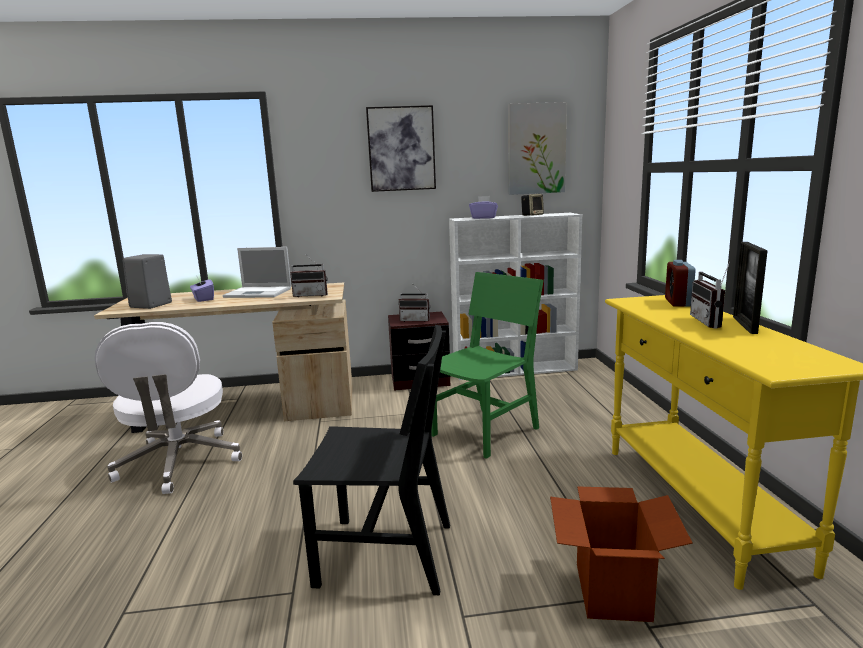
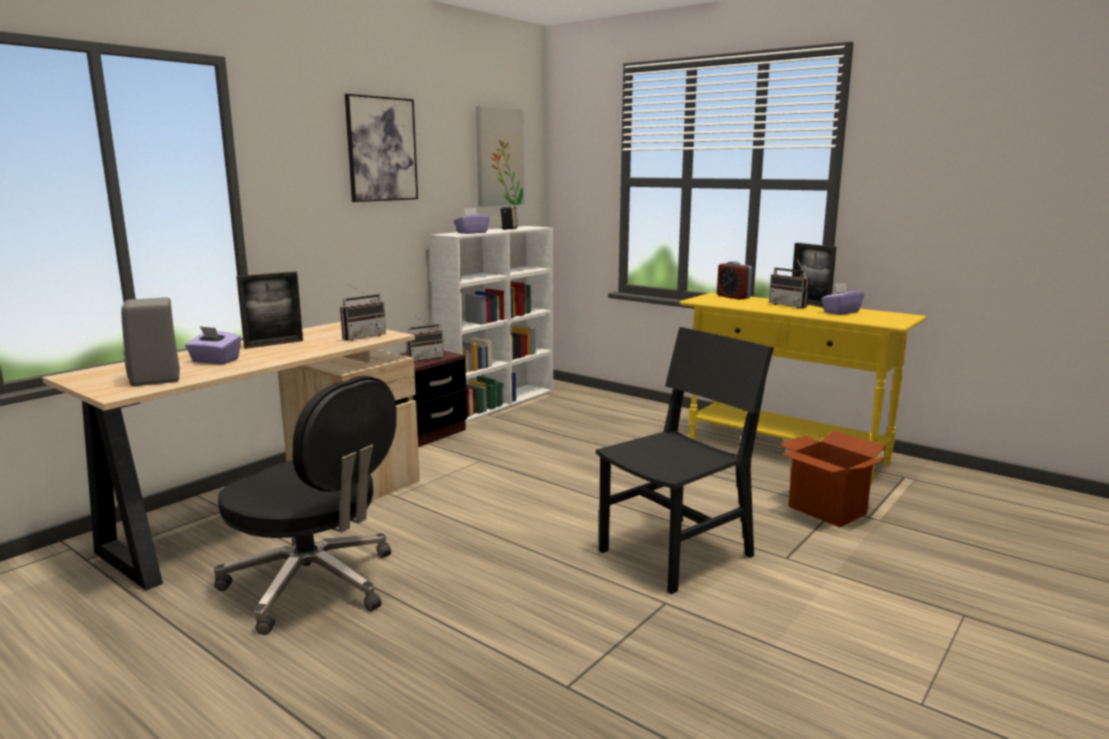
camera: 45 degrees left, 0 degrees up
white office chair [95,322,242,494] -> black office chair [214,375,397,635]
laptop [222,247,291,298] -> picture frame [236,271,303,349]
green chair [431,272,544,459] -> none
none -> purple tissue box [821,282,864,315]

